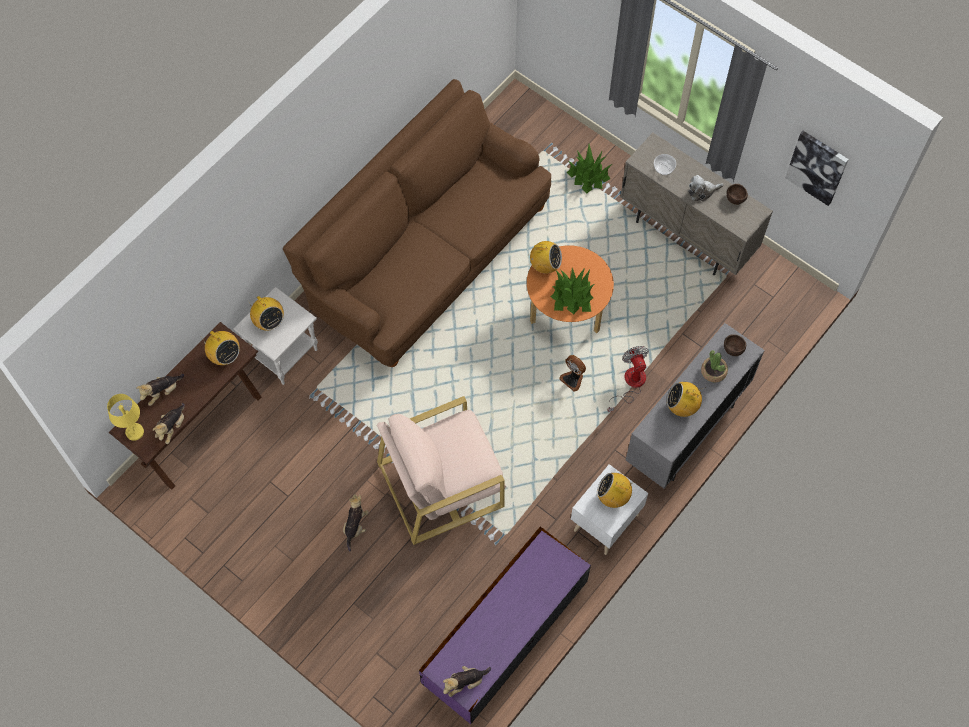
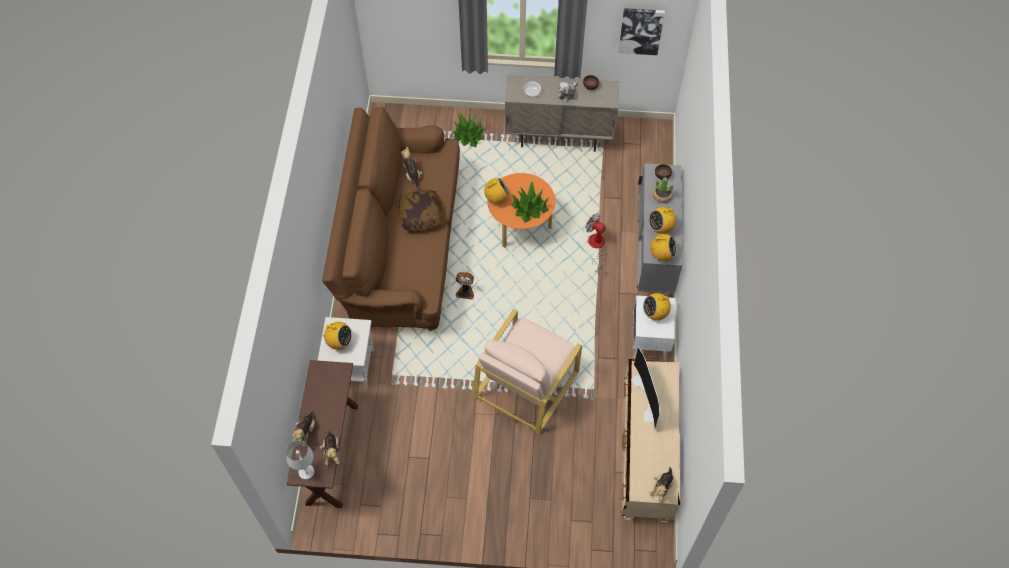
camera: 35 degrees left, 5 degrees down
yellow table lamp [107,394,144,441] -> white table lamp [286,440,314,480]
radio [201,331,240,365] -> radio moved to [650,234,677,261]
plush toy [343,494,368,551] -> plush toy moved to [401,146,422,191]
purple tv stand [419,526,591,724] -> beige tv stand [621,359,680,523]
fan [559,355,586,391] -> fan moved to [456,272,474,299]
none -> pillow [398,190,443,230]
none -> television [631,346,661,430]

